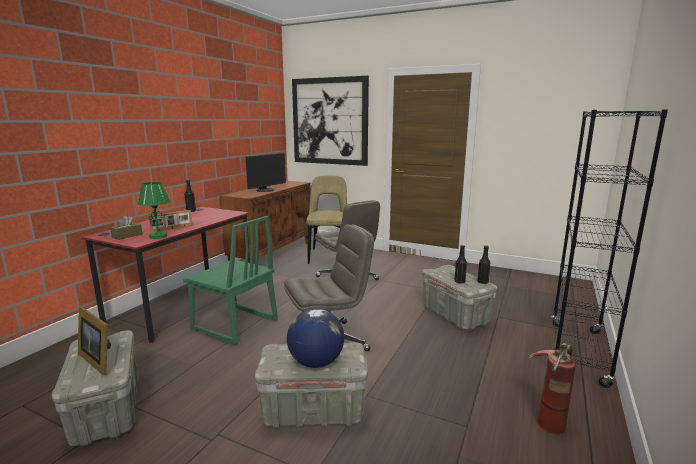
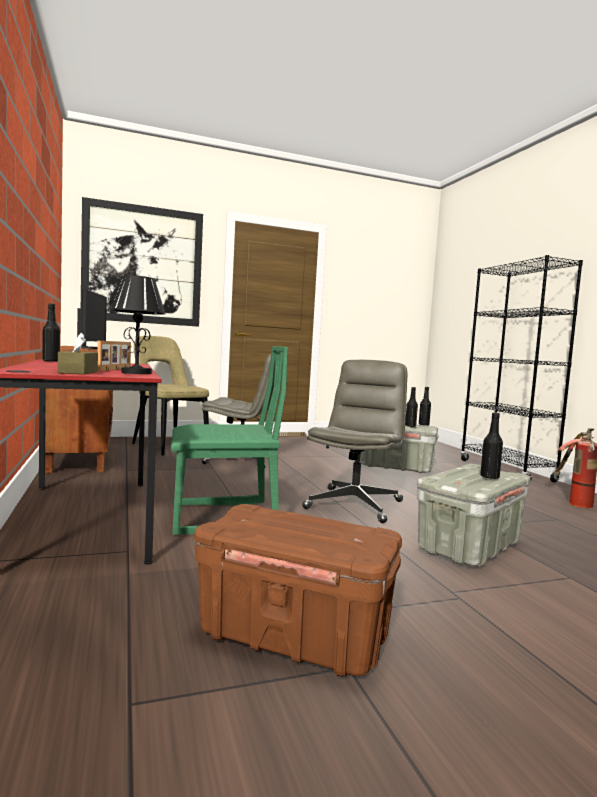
camera: 45 degrees left, 10 degrees down
grey storage box [51,330,138,446] -> brown storage box [194,504,402,677]
picture frame [78,307,111,376] -> none
green table lamp [137,182,171,239] -> black table lamp [110,275,165,374]
globe [287,308,344,368] -> black bottle [480,412,503,479]

